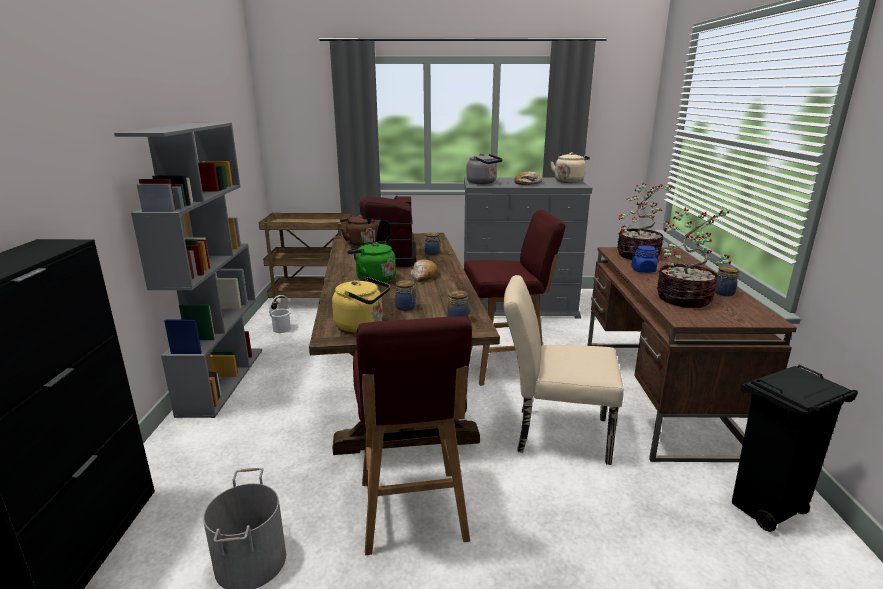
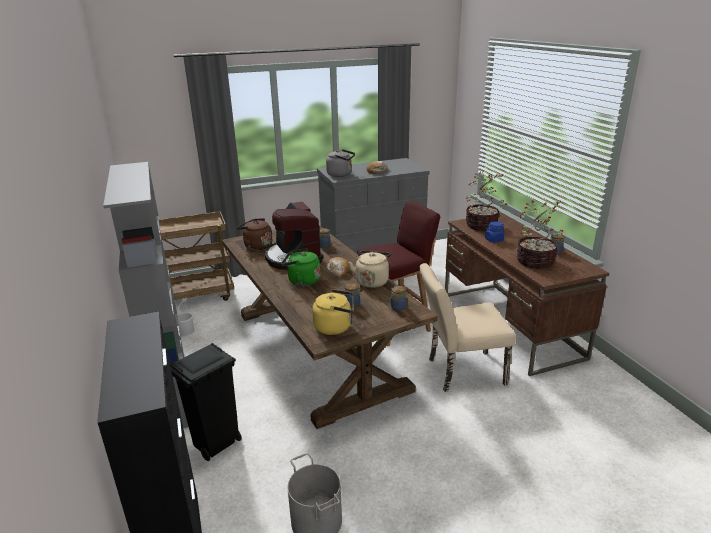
camera: 20 degrees left, 5 degrees up
red stool [353,316,472,555] -> none
beige kettle [550,152,590,183] -> beige kettle moved to [349,251,391,288]
black trash can [732,365,858,532] -> black trash can moved to [170,343,242,461]

